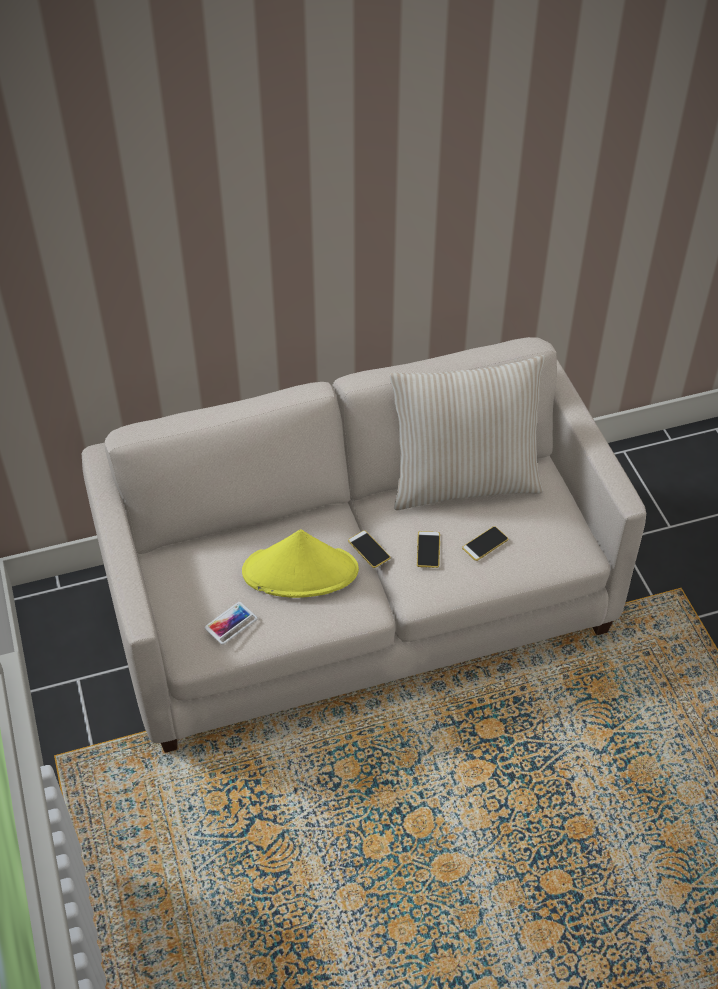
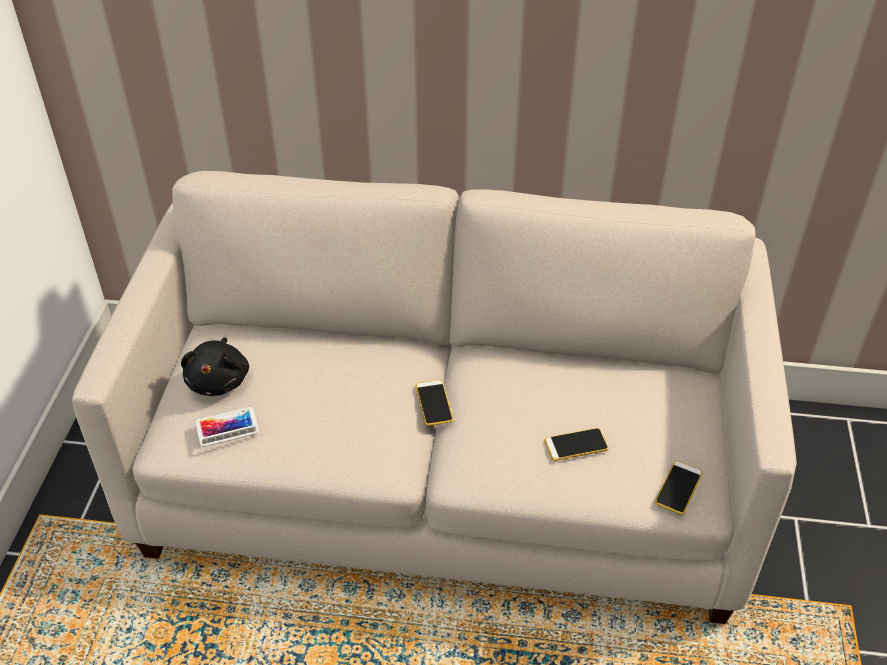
camera: 25 degrees right, 5 degrees down
yellow hat [242,529,359,598] -> none
beige pillow [390,355,545,510] -> none
phone [417,531,440,568] -> phone moved to [655,461,703,515]
none -> black plush toy [181,338,249,396]

